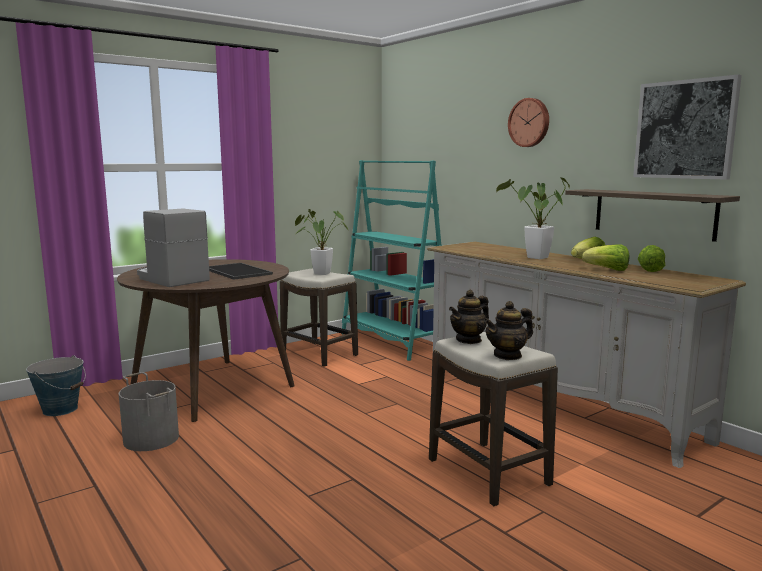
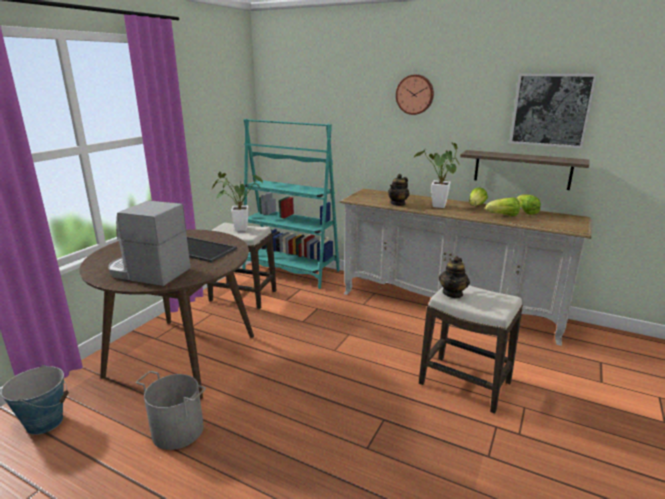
camera: 25 degrees left, 10 degrees up
teapot [484,301,533,360] -> teapot moved to [388,174,409,206]

